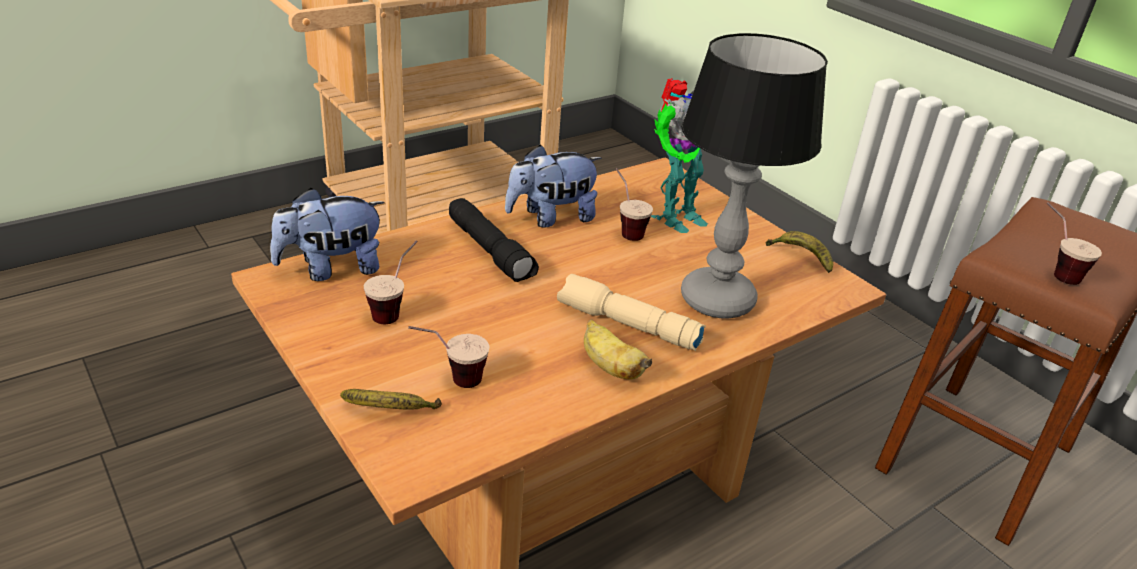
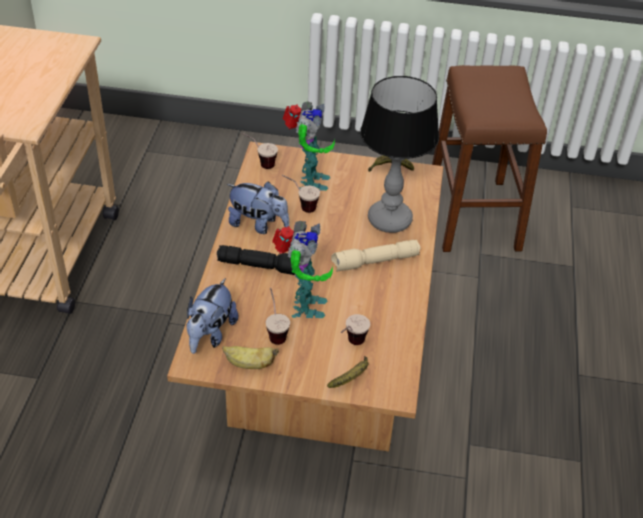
camera: 45 degrees left, 10 degrees up
plush toy [505,145,602,228] -> plush toy turned 90 degrees counterclockwise [227,181,289,234]
banana [584,319,652,379] -> banana moved to [222,346,279,369]
cup [1047,202,1102,285] -> cup moved to [241,133,278,169]
none -> toy robot [272,221,333,318]

